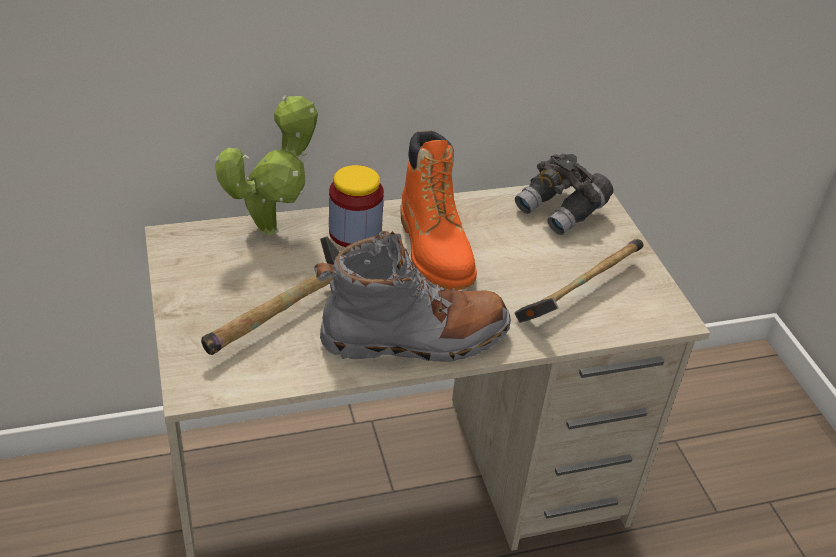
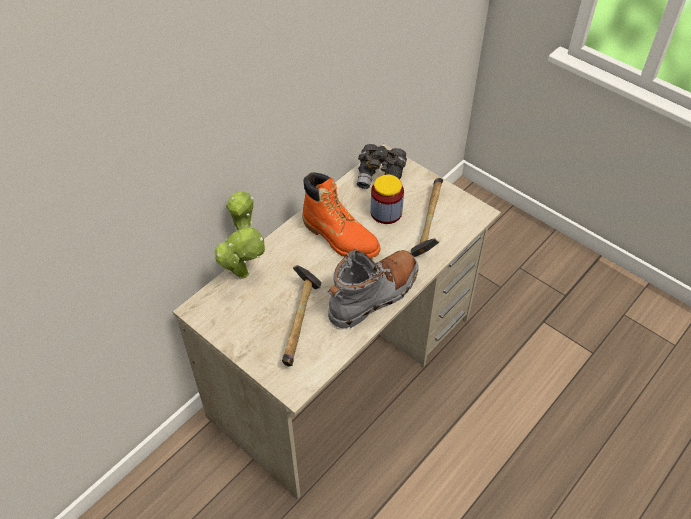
camera: 30 degrees left, 10 degrees up
jar [329,165,384,247] -> jar moved to [370,175,404,224]

